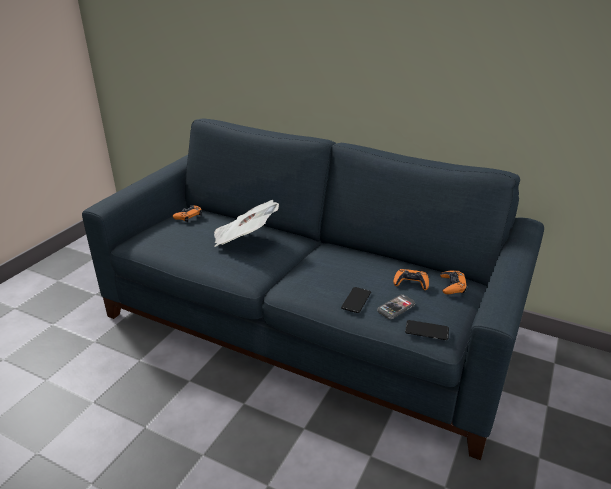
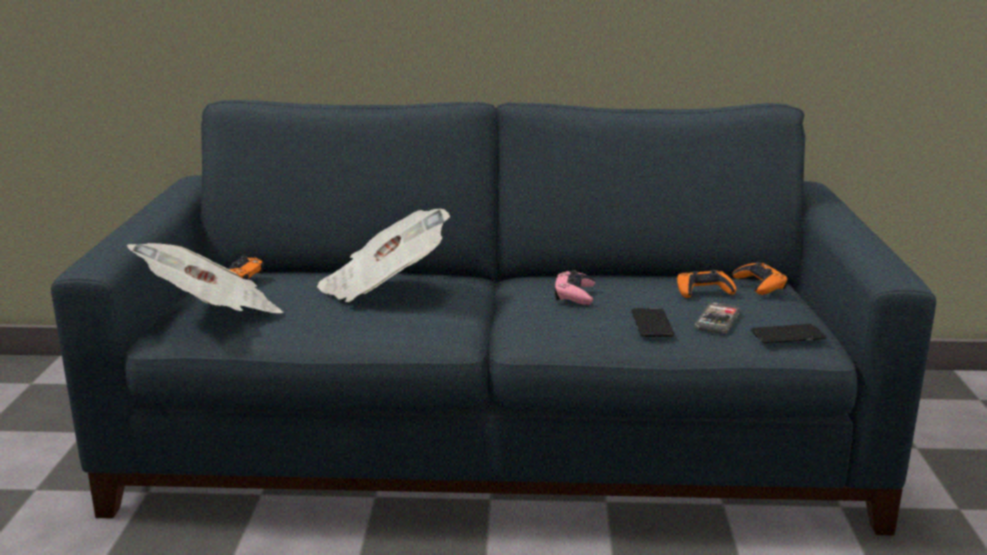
camera: 25 degrees left, 10 degrees down
none -> newspaper [127,243,283,313]
none -> pink game controller [554,270,595,305]

